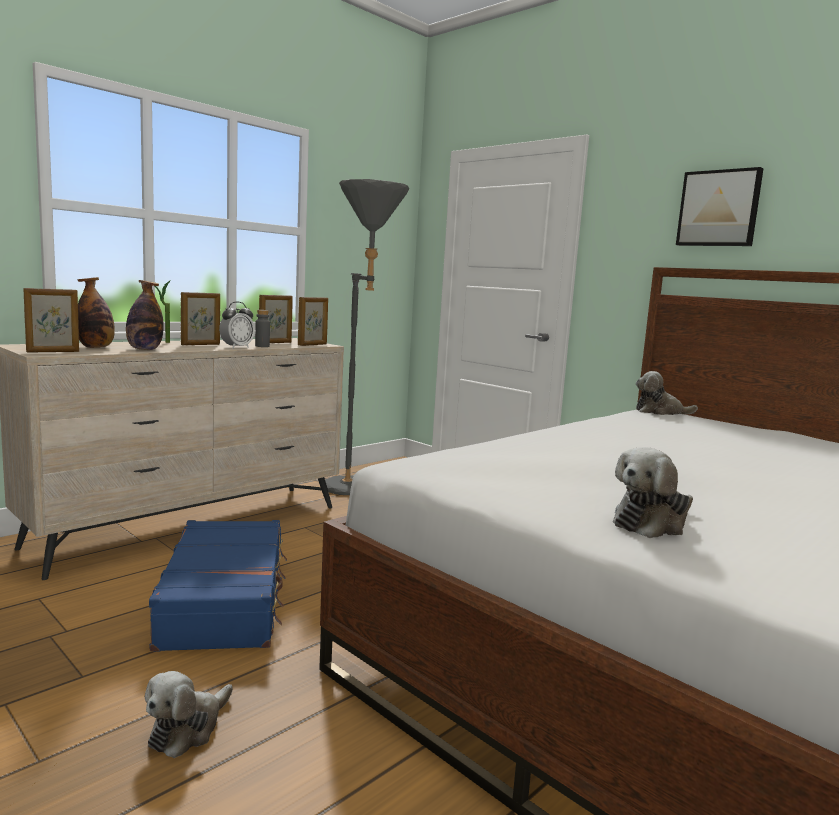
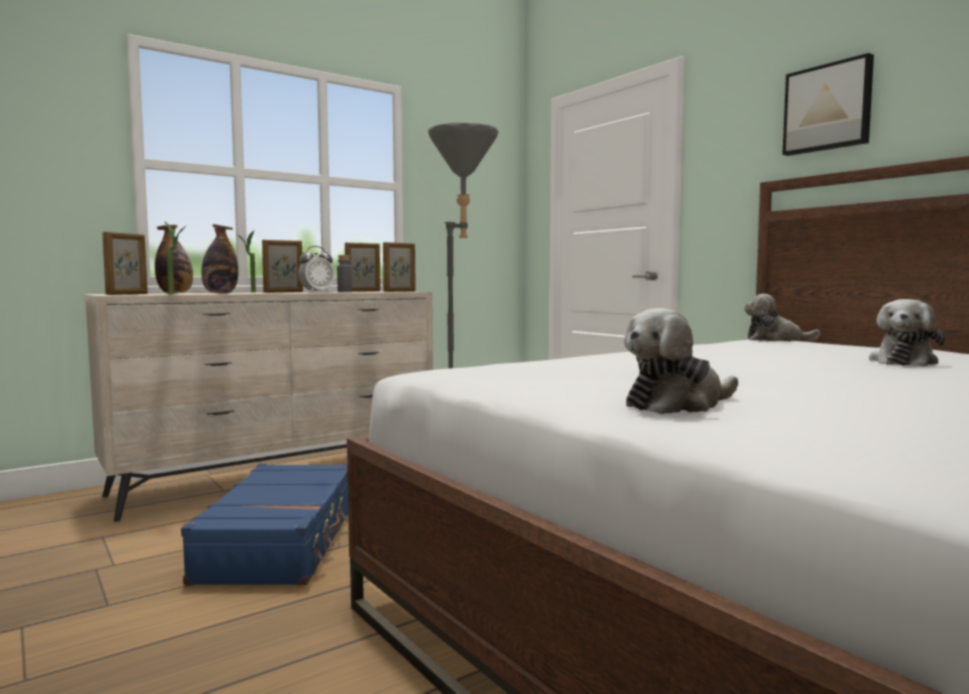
camera: 10 degrees right, 5 degrees down
picture frame [23,288,79,352] -> picture frame turned 45 degrees counterclockwise [102,232,148,295]
plush toy [145,671,233,758] -> plush toy moved to [869,299,946,367]
none -> potted plant [164,221,187,295]

